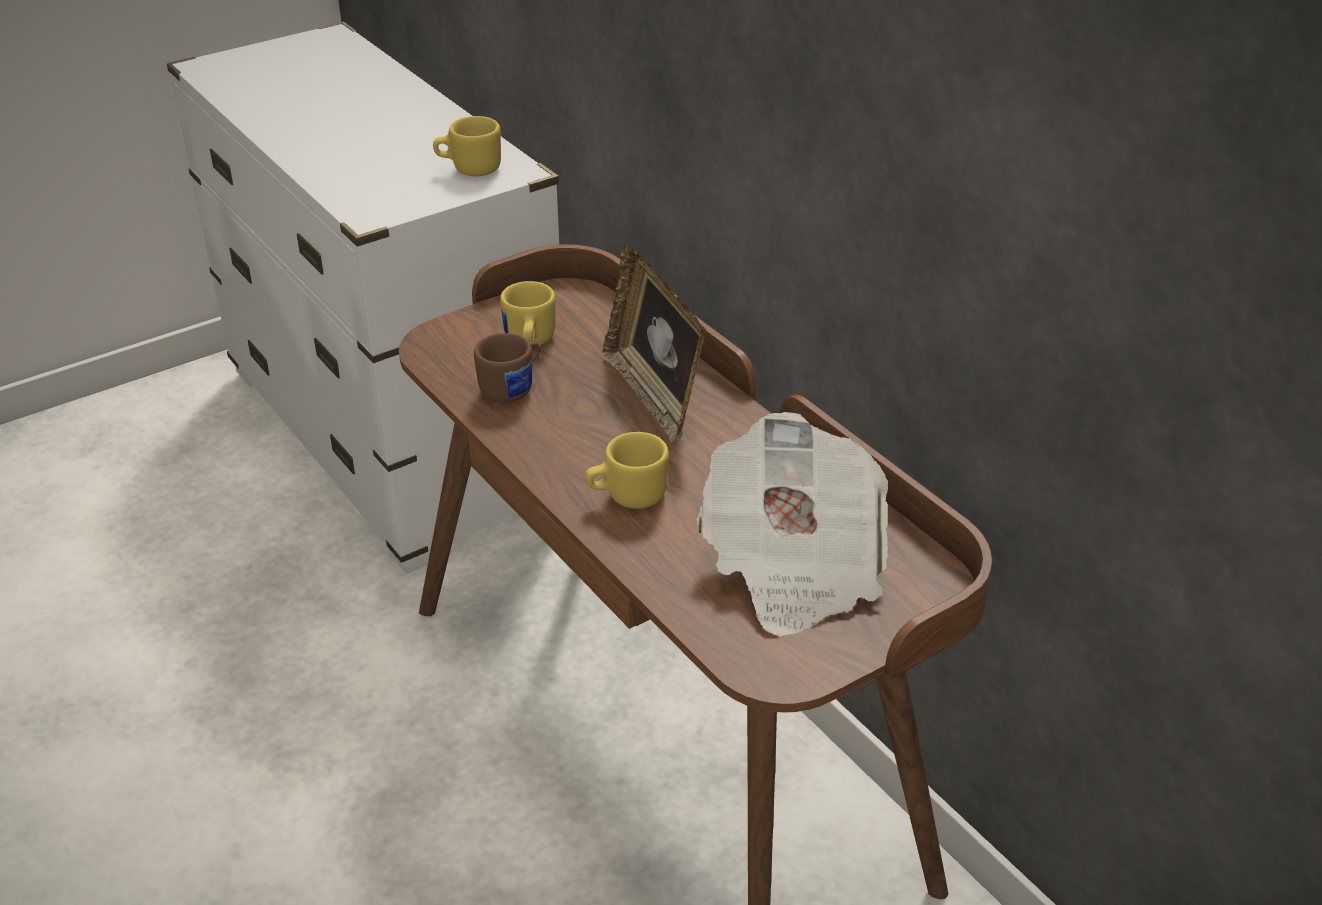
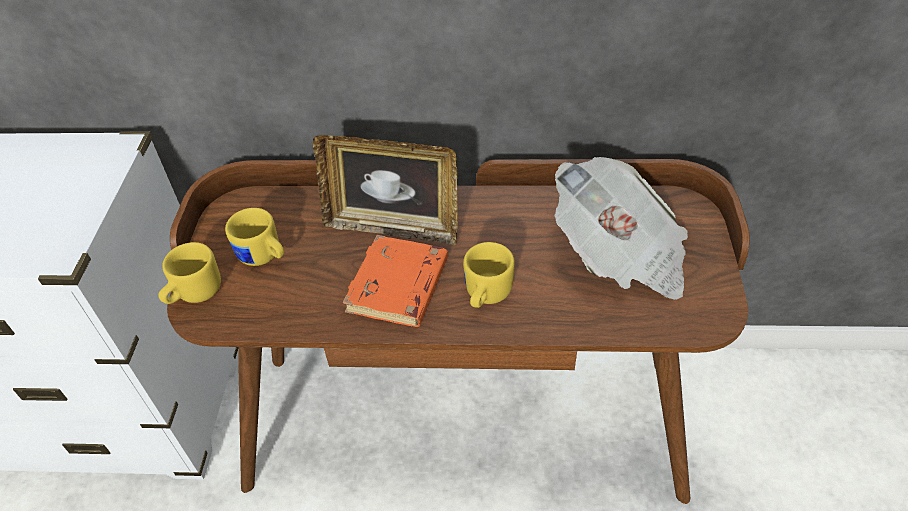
camera: 50 degrees left, 10 degrees up
yellow mug [433,116,501,176] -> yellow mug moved to [158,242,221,304]
brown mug [474,333,540,403] -> none
none -> orange book [343,235,448,327]

